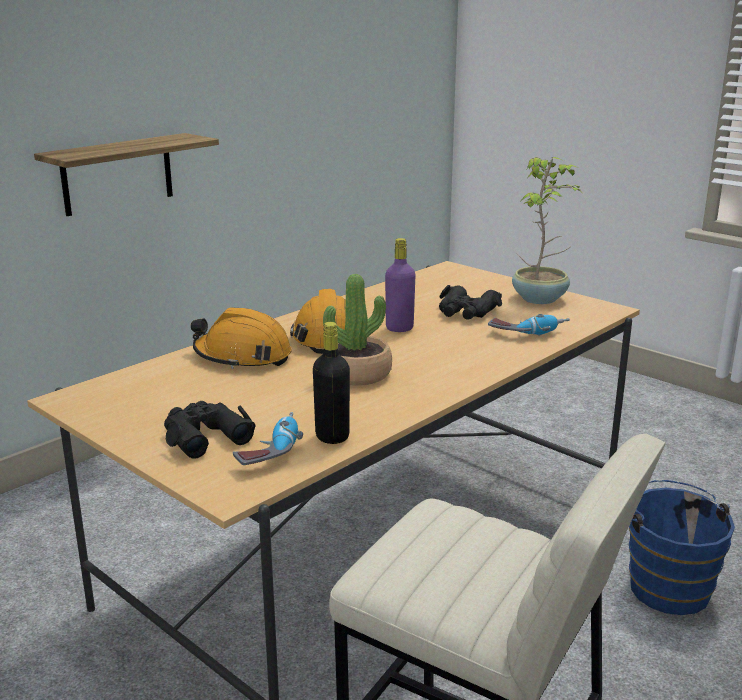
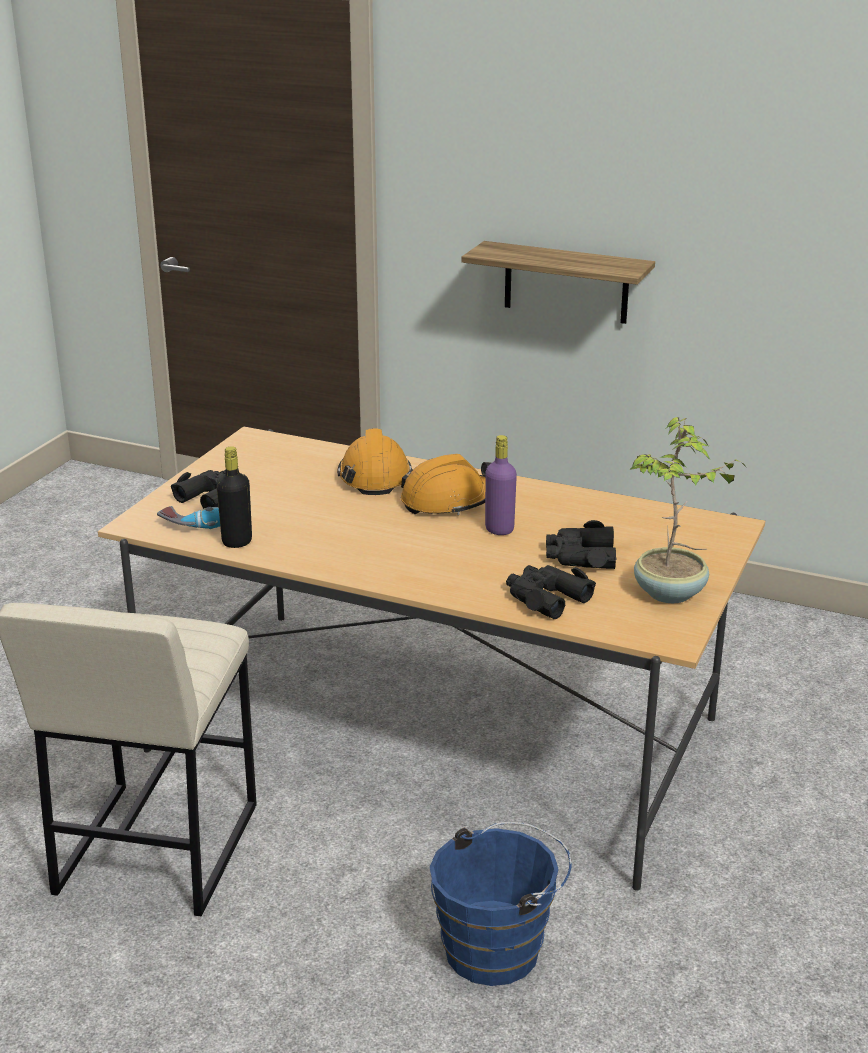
camera: 70 degrees right, 5 degrees up
potted plant [323,274,392,386] -> none
power drill [488,314,570,335] -> black binoculars [506,565,596,619]

